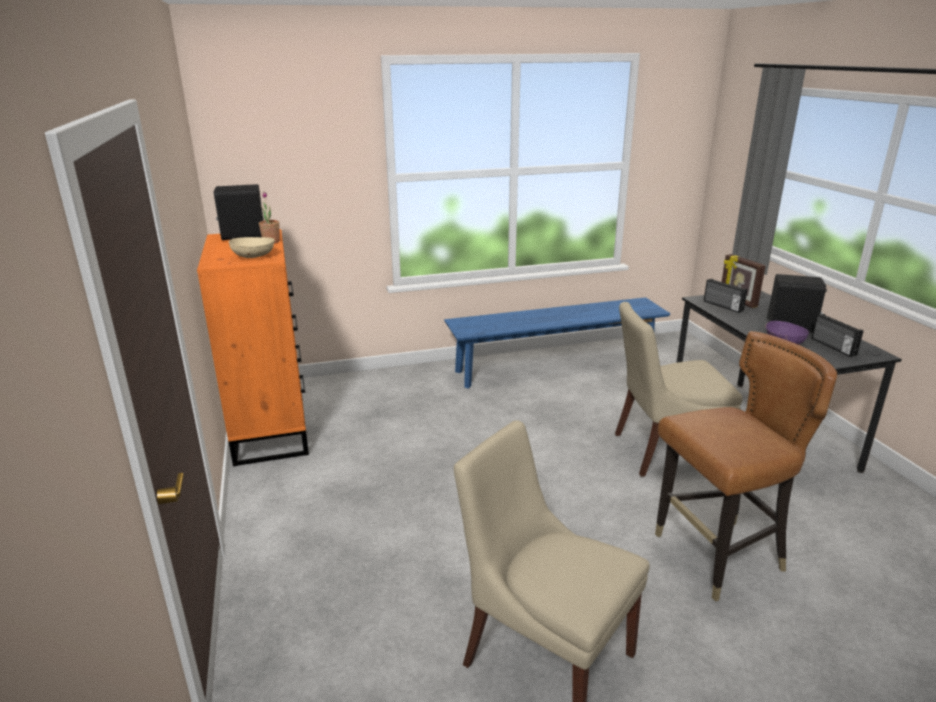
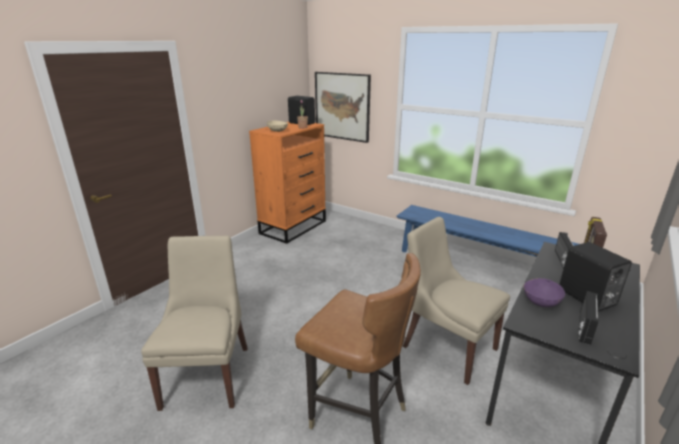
camera: 50 degrees right, 0 degrees up
none -> picture [315,72,371,143]

